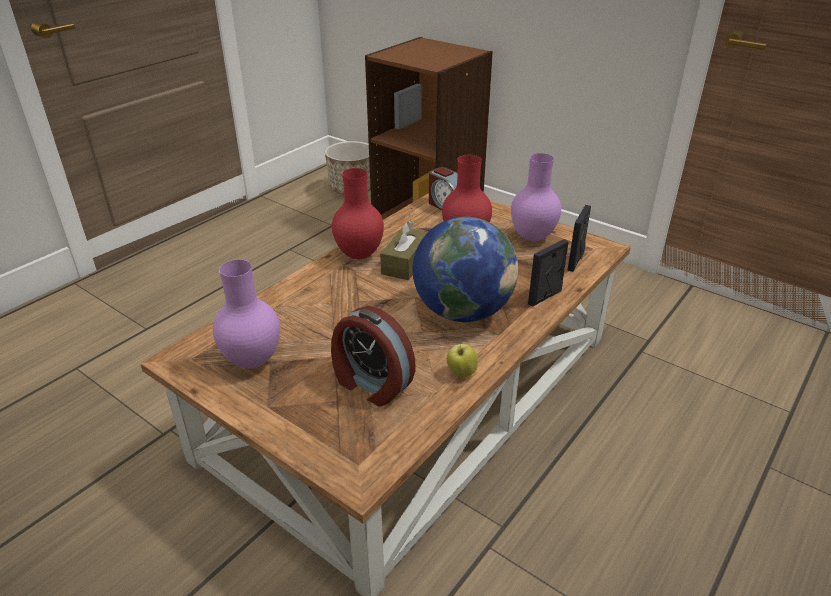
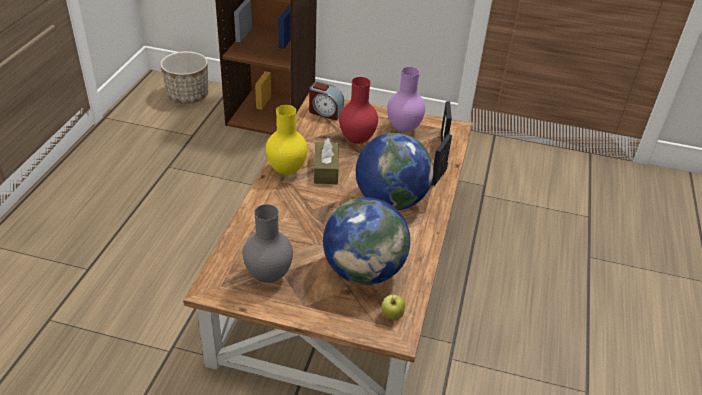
camera: 25 degrees left, 5 degrees up
purple vase [213,259,280,368] -> grey vase [243,204,293,283]
alarm clock [331,306,416,407] -> globe [323,197,410,285]
red vase [332,168,384,259] -> yellow vase [266,105,308,175]
apple [447,344,478,378] -> apple moved to [382,295,405,321]

